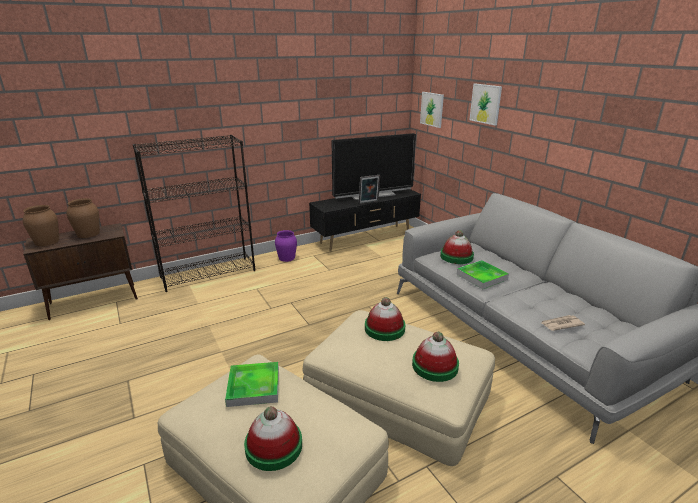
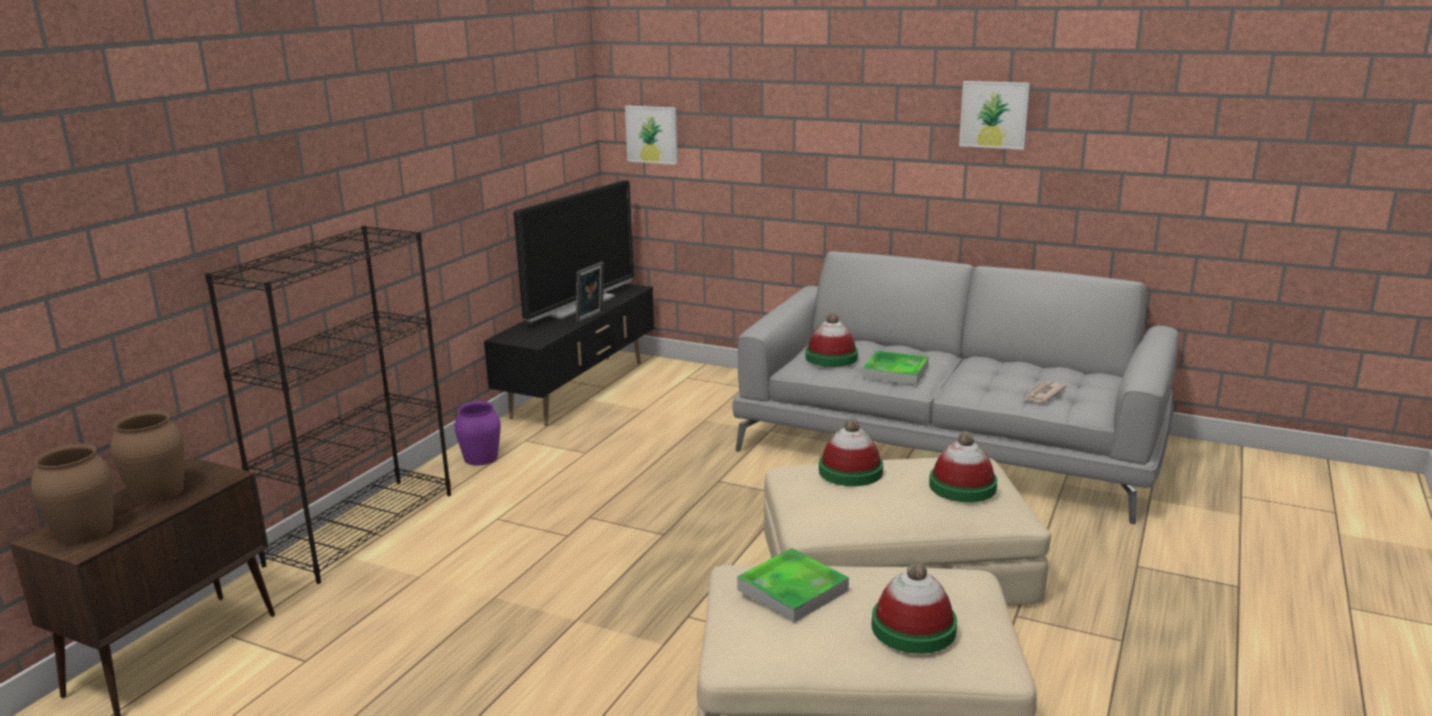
camera: 35 degrees left, 5 degrees down
picture [469,84,502,125] -> picture moved to [959,81,1030,150]

